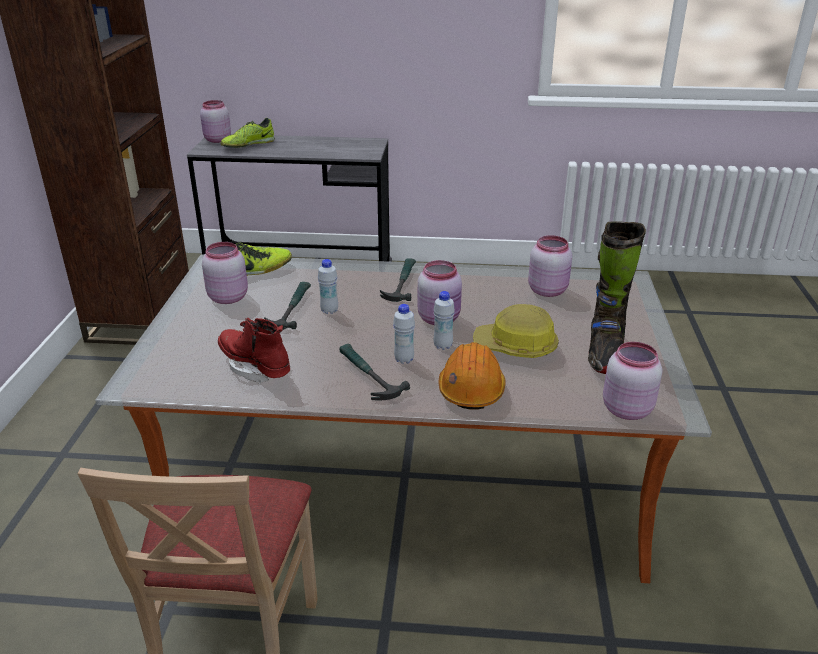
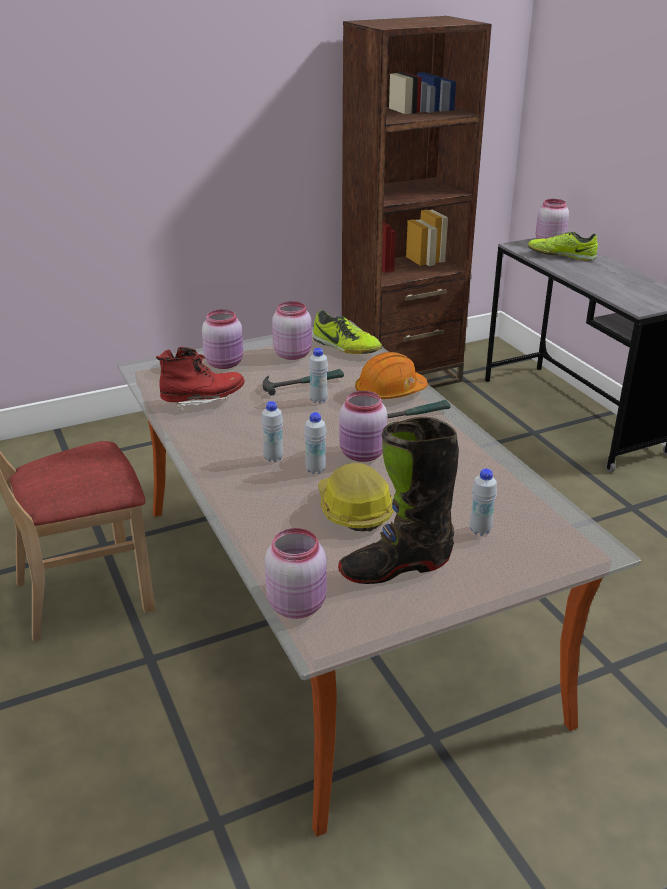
camera: 60 degrees right, 0 degrees up
red boot [218,318,291,384] -> red boot turned 60 degrees clockwise [156,347,245,412]
hammer [340,344,410,400] -> none
orange hard hat [439,342,506,410] -> orange hard hat moved to [355,352,428,399]
pink jar [528,235,572,297] -> pink jar moved to [202,309,243,369]
none -> white bottle [470,469,497,536]

